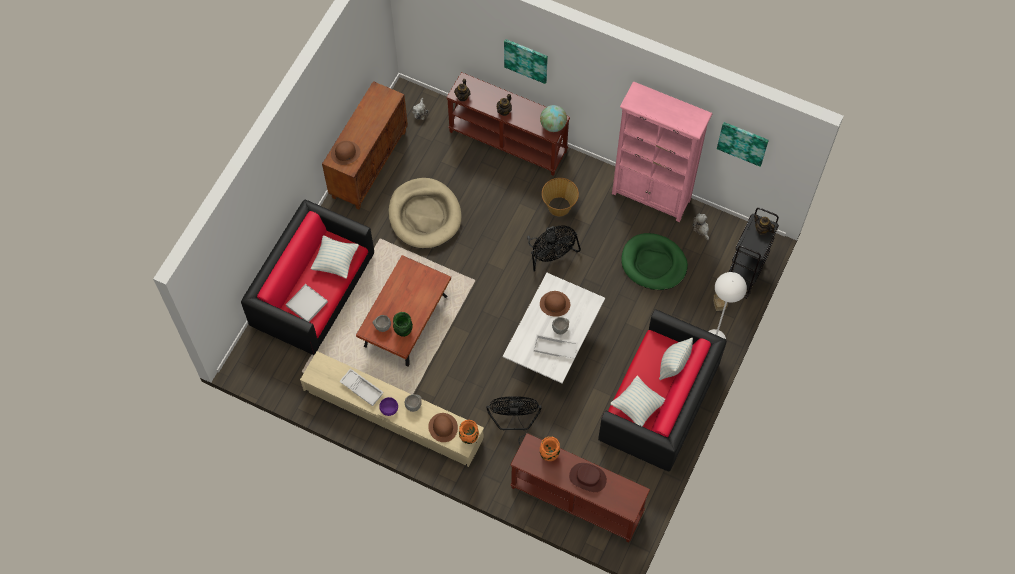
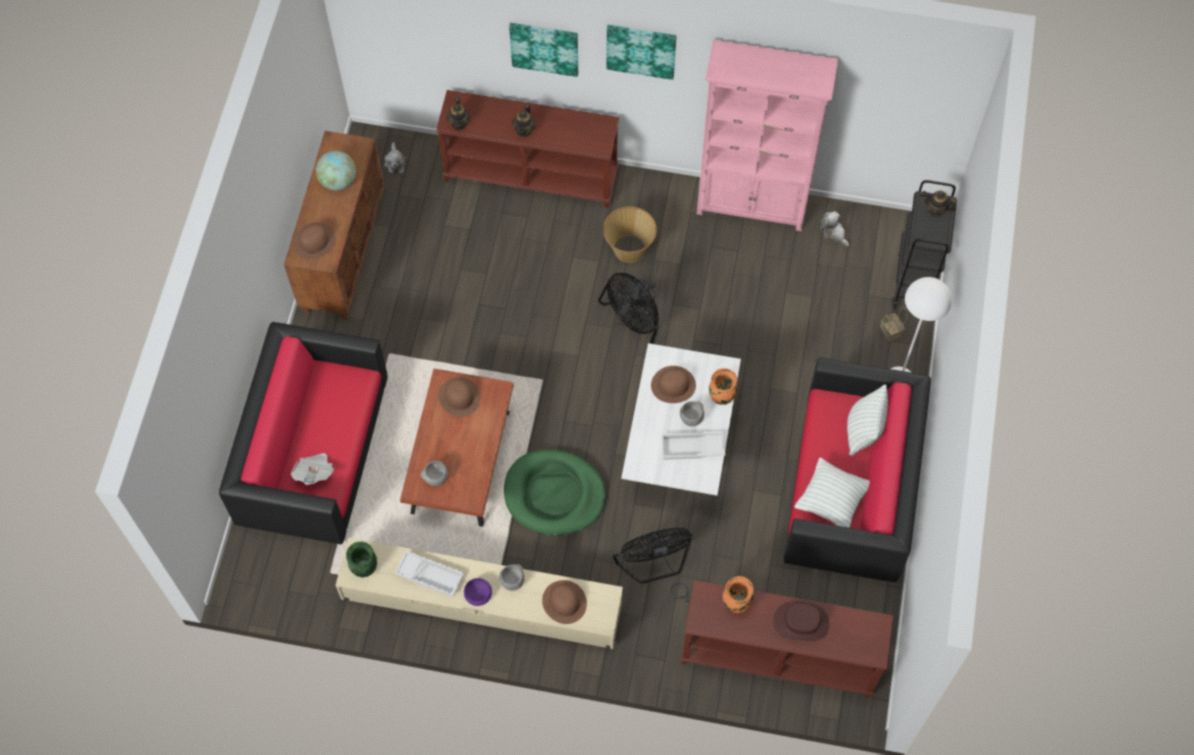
camera: 15 degrees left, 0 degrees up
white tray [286,284,328,322] -> newspaper [291,453,334,485]
pillow [311,235,359,279] -> none
beige dog bed [388,178,462,249] -> none
green vase [393,312,413,337] -> green vase moved to [346,541,377,577]
orange vase [459,420,479,444] -> orange vase moved to [709,368,738,405]
black fan [527,226,581,272] -> black fan turned 90 degrees clockwise [598,273,660,344]
globe [540,105,567,132] -> globe moved to [316,151,356,191]
green dog bed [621,233,688,290] -> green dog bed moved to [504,449,605,536]
picture [717,122,769,167] -> picture moved to [606,25,677,80]
none -> brown hat [438,377,481,417]

